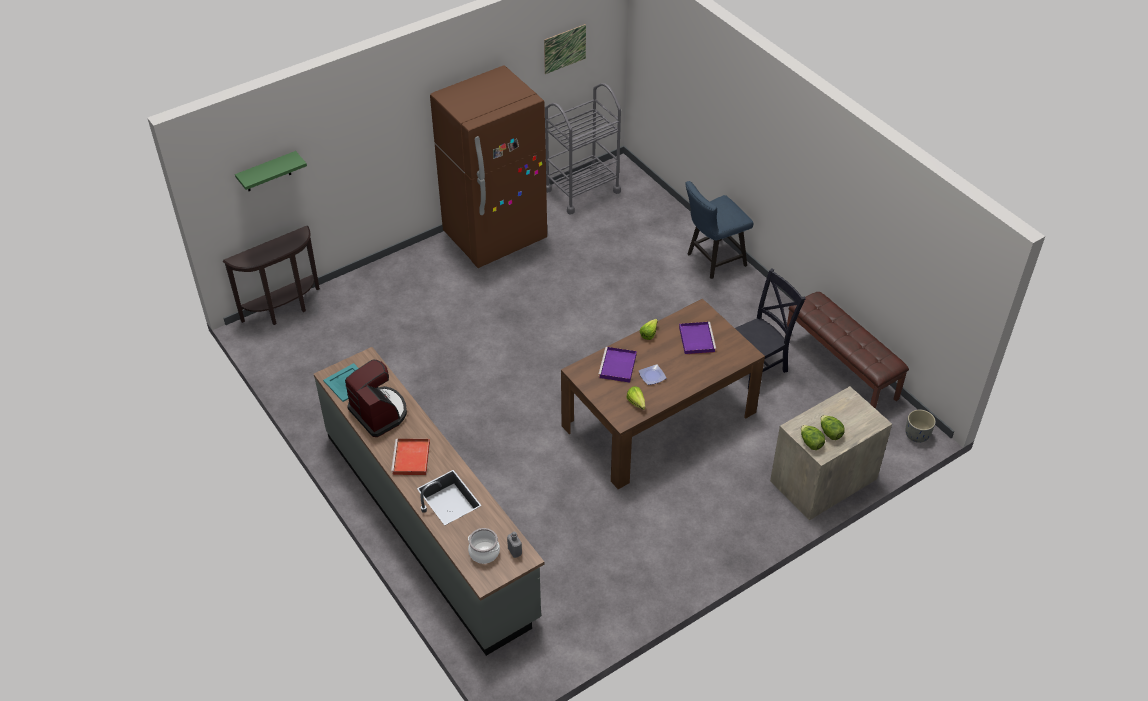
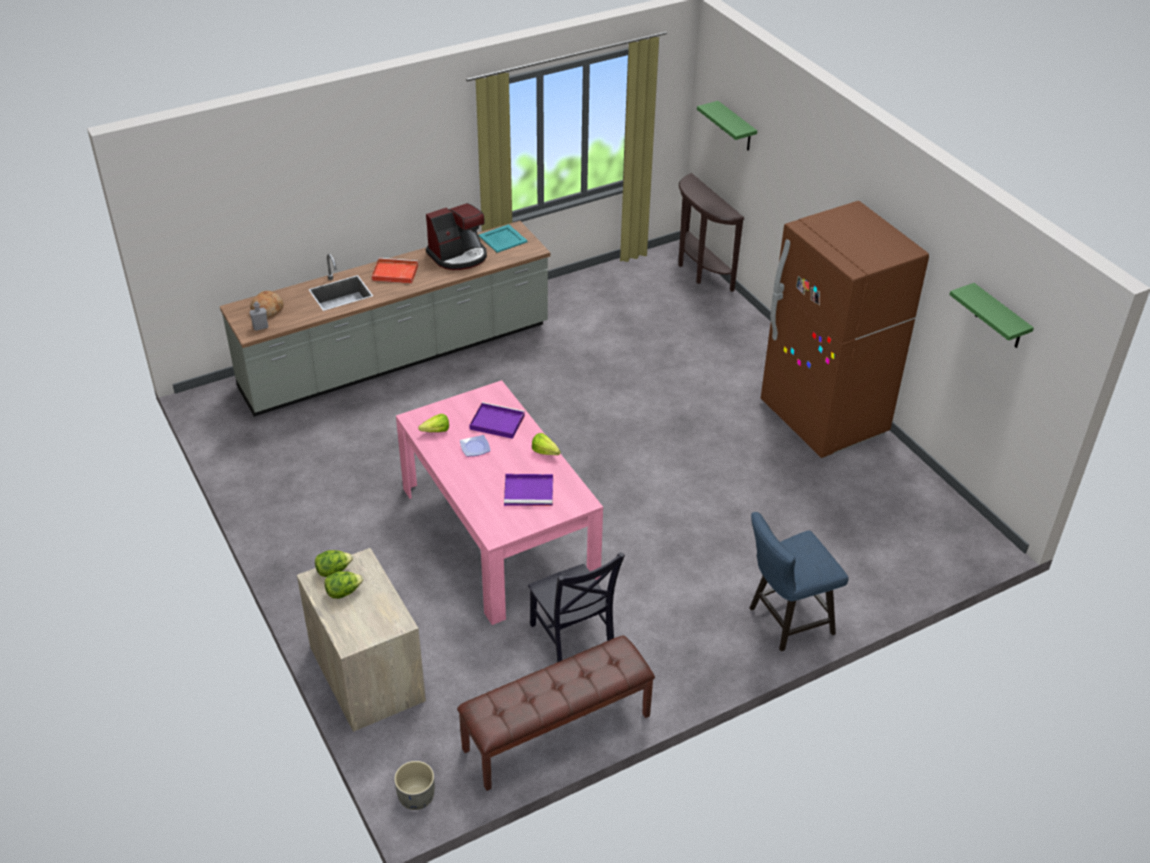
camera: 95 degrees right, 5 degrees down
cooking pot [468,528,500,564] -> bread [250,291,284,318]
picture [544,24,586,74] -> green shelf [949,283,1034,348]
grey cart [545,83,621,215] -> none
brown dining table [561,299,765,489] -> pink dining table [396,380,603,625]
blue chair [685,181,754,279] -> blue chair turned 90 degrees counterclockwise [749,512,849,651]

